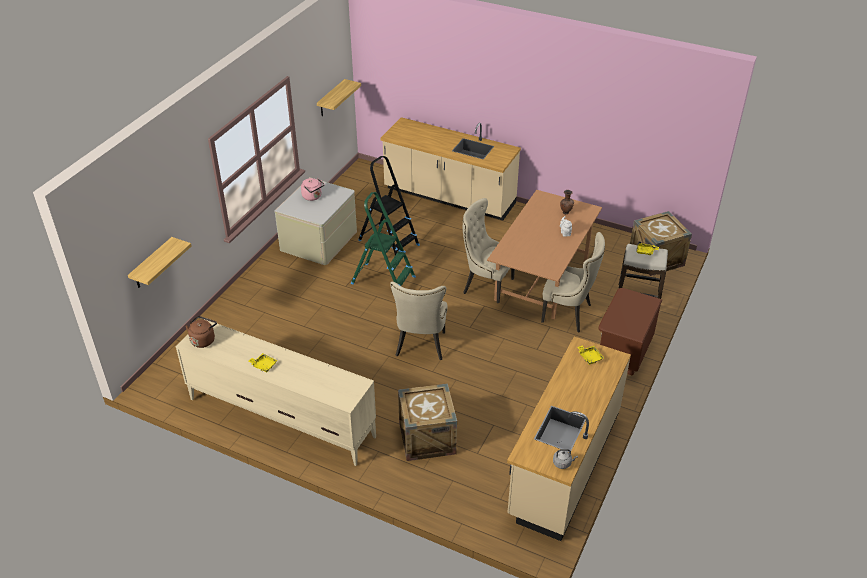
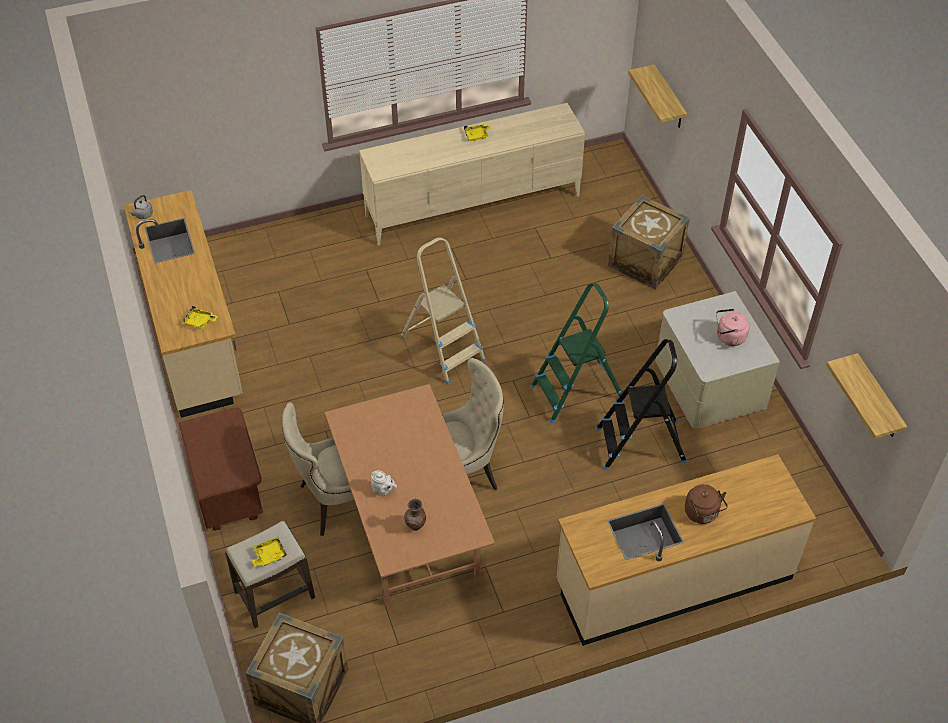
camera: 135 degrees right, 10 degrees up
brown kettle [185,316,217,348] -> brown kettle moved to [685,484,728,524]
beige chair [390,282,448,360] -> beige step ladder [401,238,486,385]
crate [398,383,457,461] -> crate moved to [608,195,690,290]

